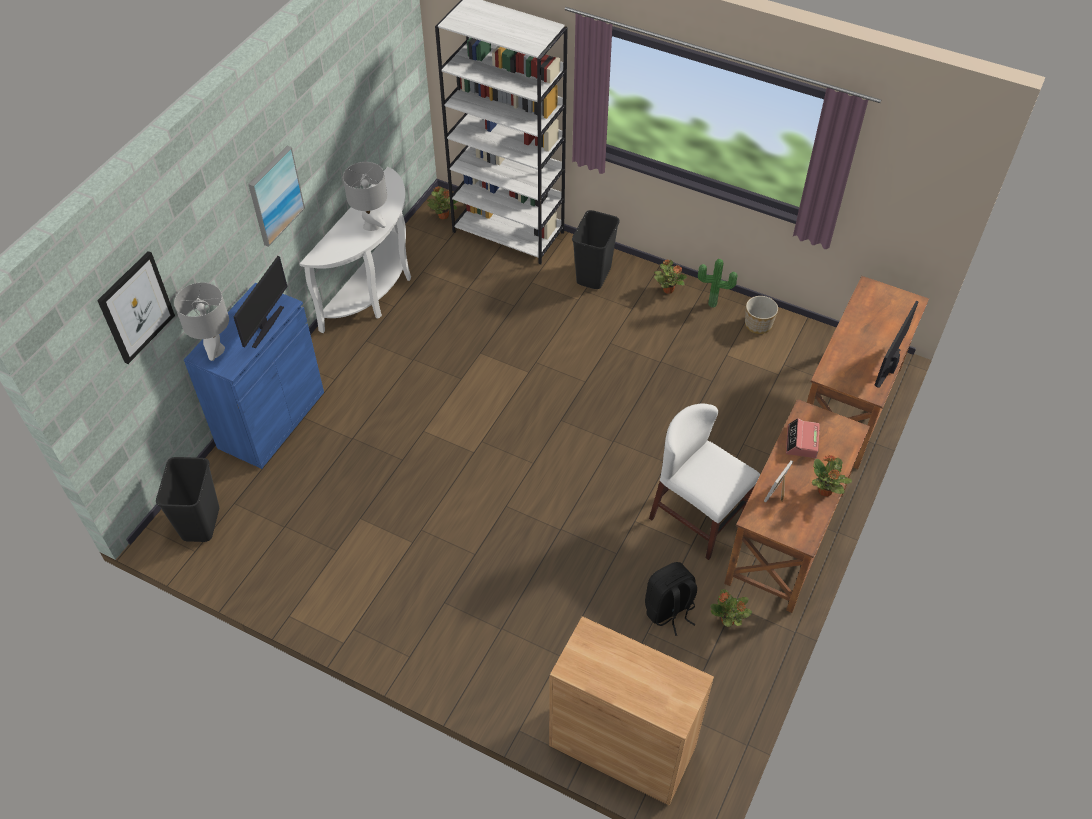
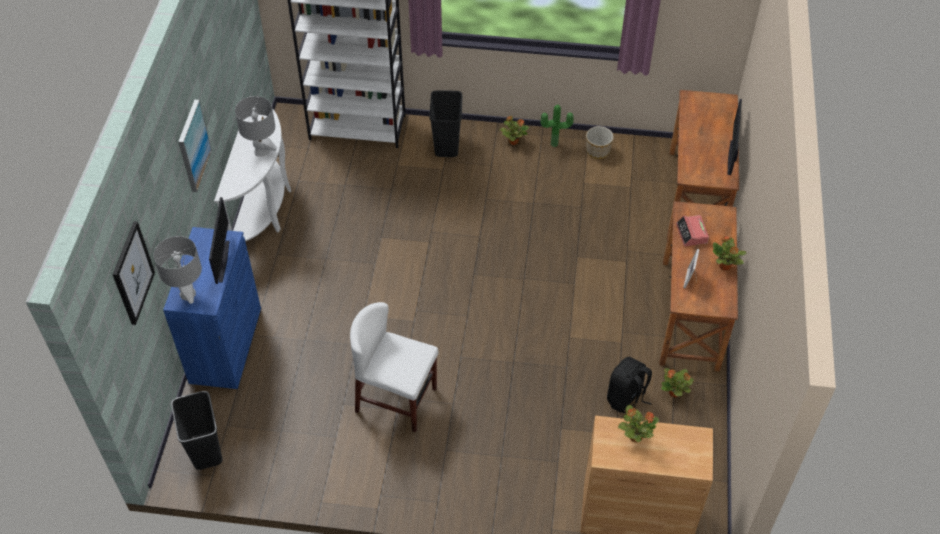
camera: 20 degrees left, 0 degrees up
potted plant [427,186,458,220] -> potted plant moved to [618,405,659,442]
white chair [649,404,760,560] -> white chair moved to [350,302,438,433]

